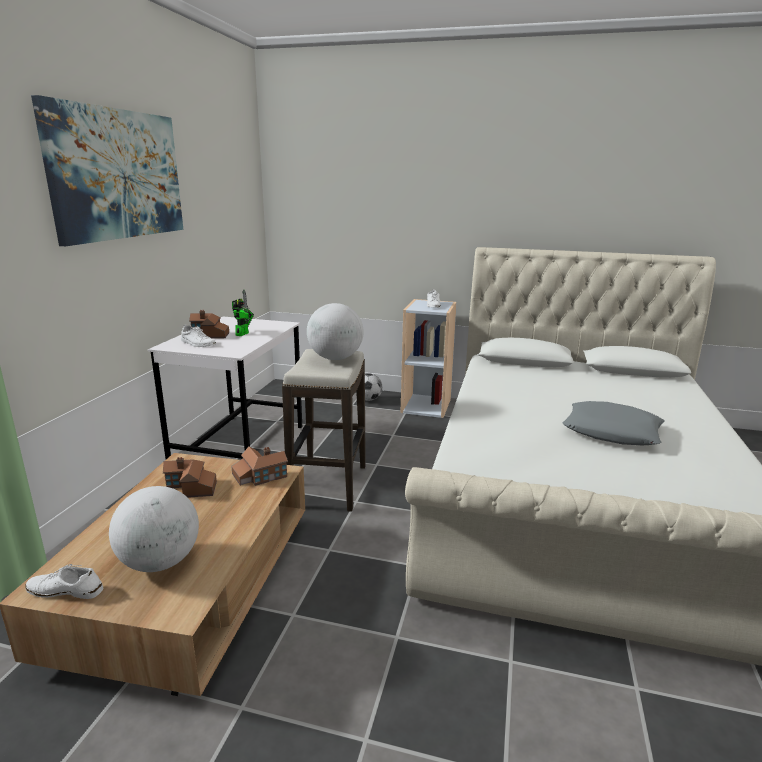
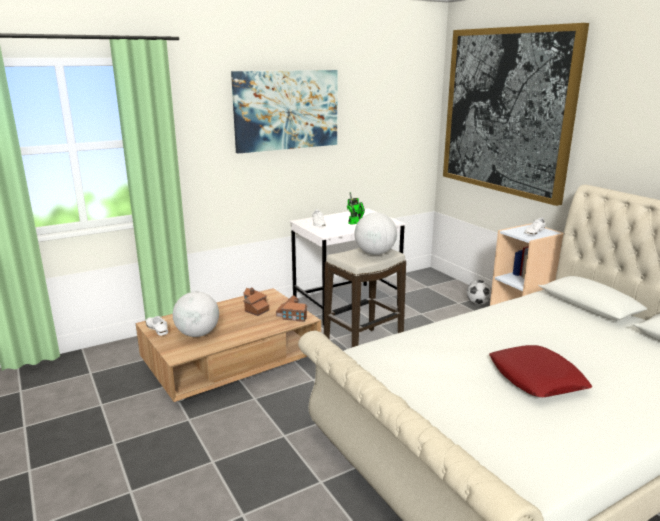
camera: 45 degrees right, 0 degrees up
toy house [189,310,229,338] -> none
grey pillow [562,401,665,445] -> red pillow [489,345,592,397]
none -> picture [443,23,589,206]

